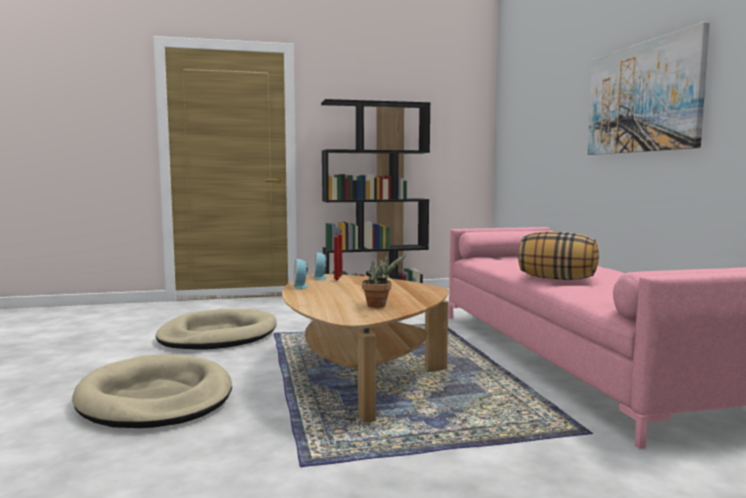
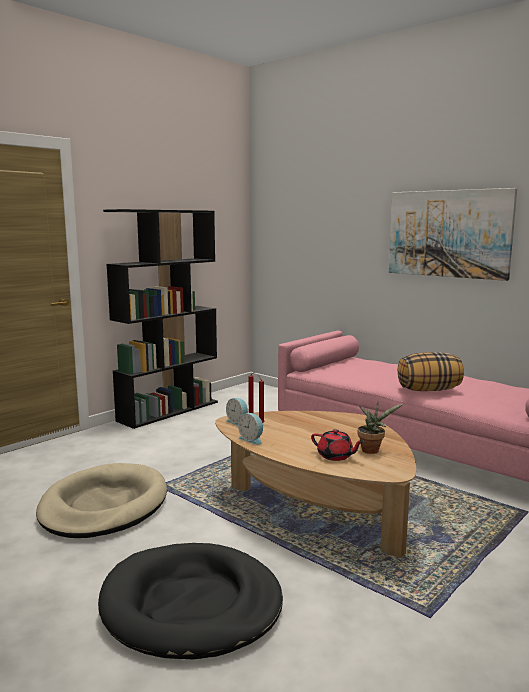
camera: 35 degrees left, 5 degrees up
beige dog bed [72,354,232,428] -> black dog bed [98,543,283,659]
none -> red teapot [311,429,365,461]

